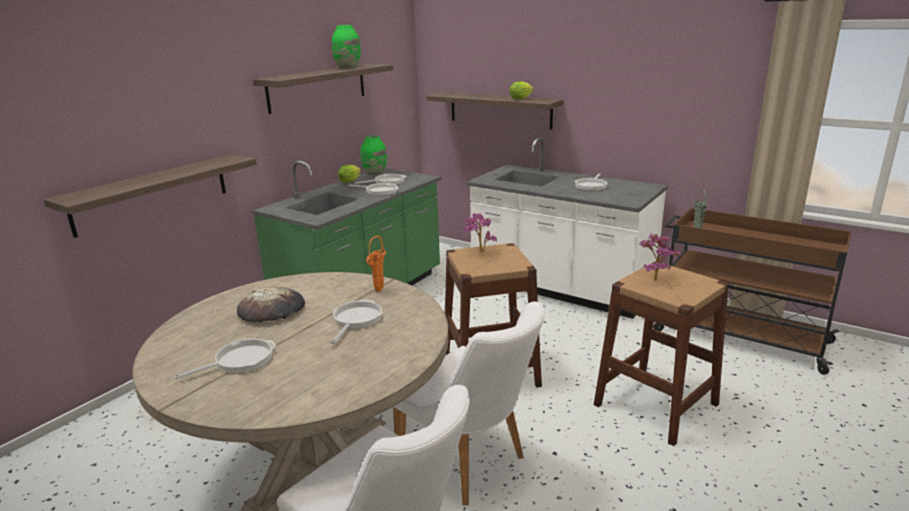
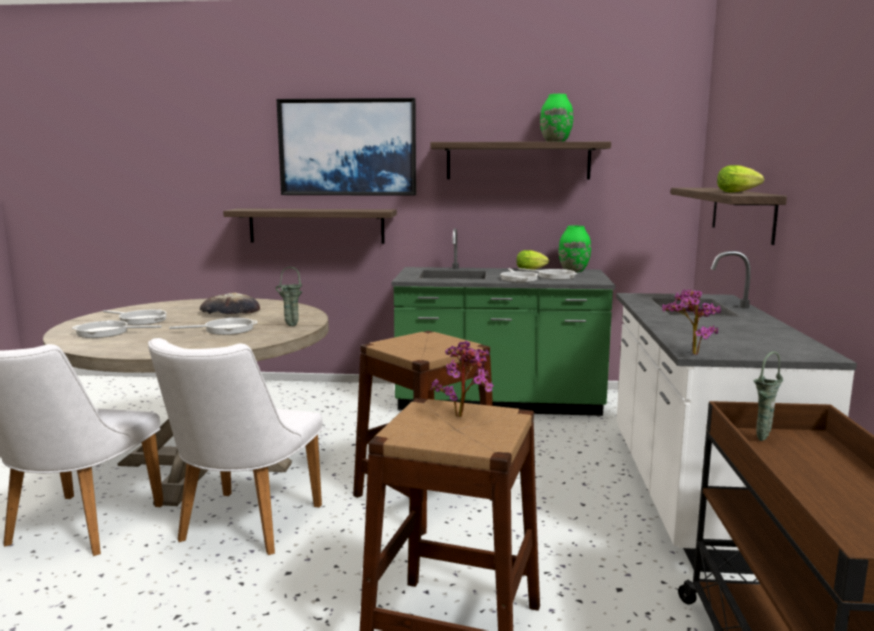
camera: 60 degrees right, 10 degrees down
orange vase [366,236,386,292] -> green vase [276,267,302,326]
potted plant [463,213,497,252] -> potted plant moved to [662,289,721,355]
frying pan [575,173,608,191] -> frying pan moved to [72,320,162,338]
none -> picture [277,98,416,196]

